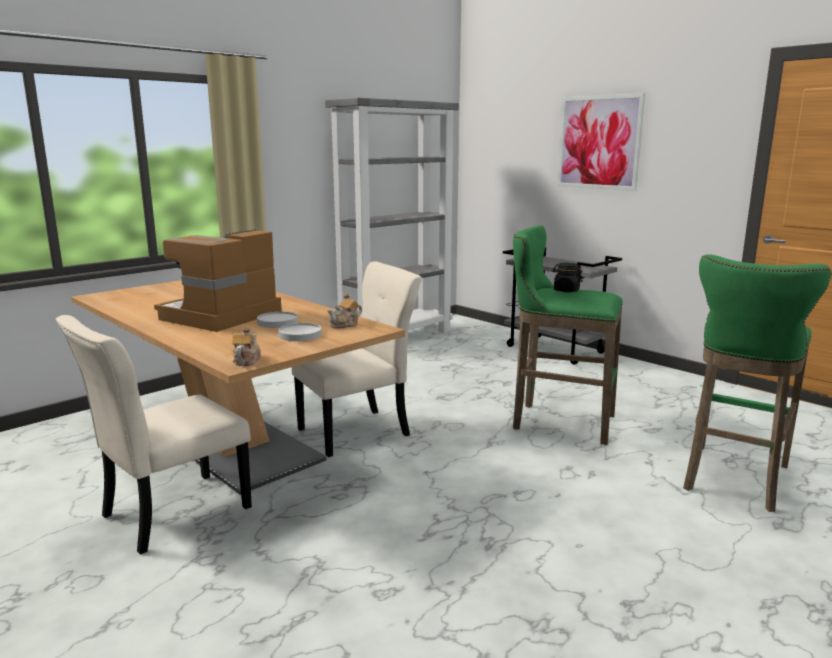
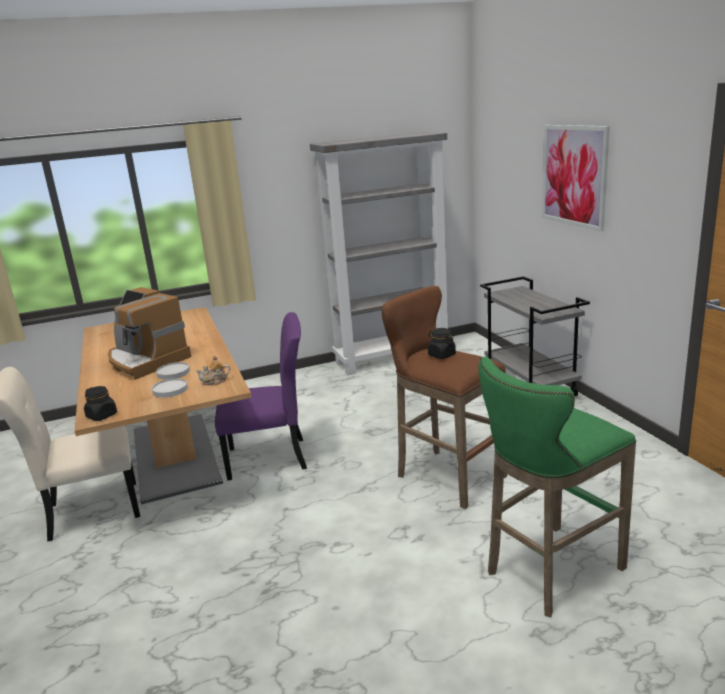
camera: 25 degrees right, 5 degrees up
coffee machine [154,229,282,332] -> coffee machine turned 105 degrees counterclockwise [108,287,191,380]
teapot [232,327,261,366] -> black jar [84,386,117,421]
beige chair [292,262,422,457] -> purple chair [215,312,307,481]
green stool [513,225,623,445] -> brown stool [382,286,507,509]

